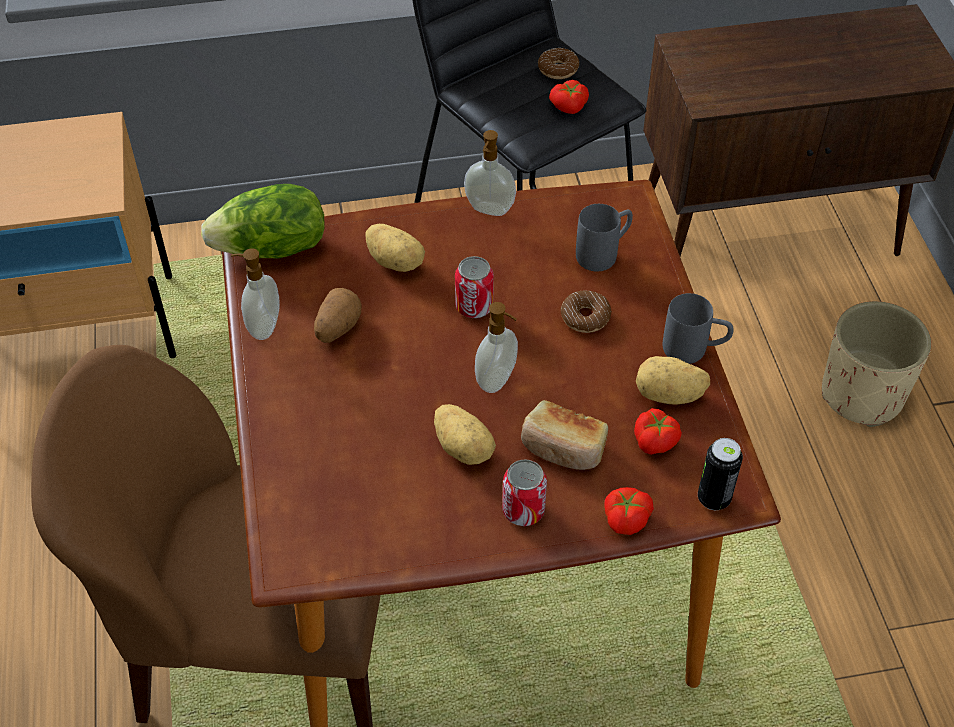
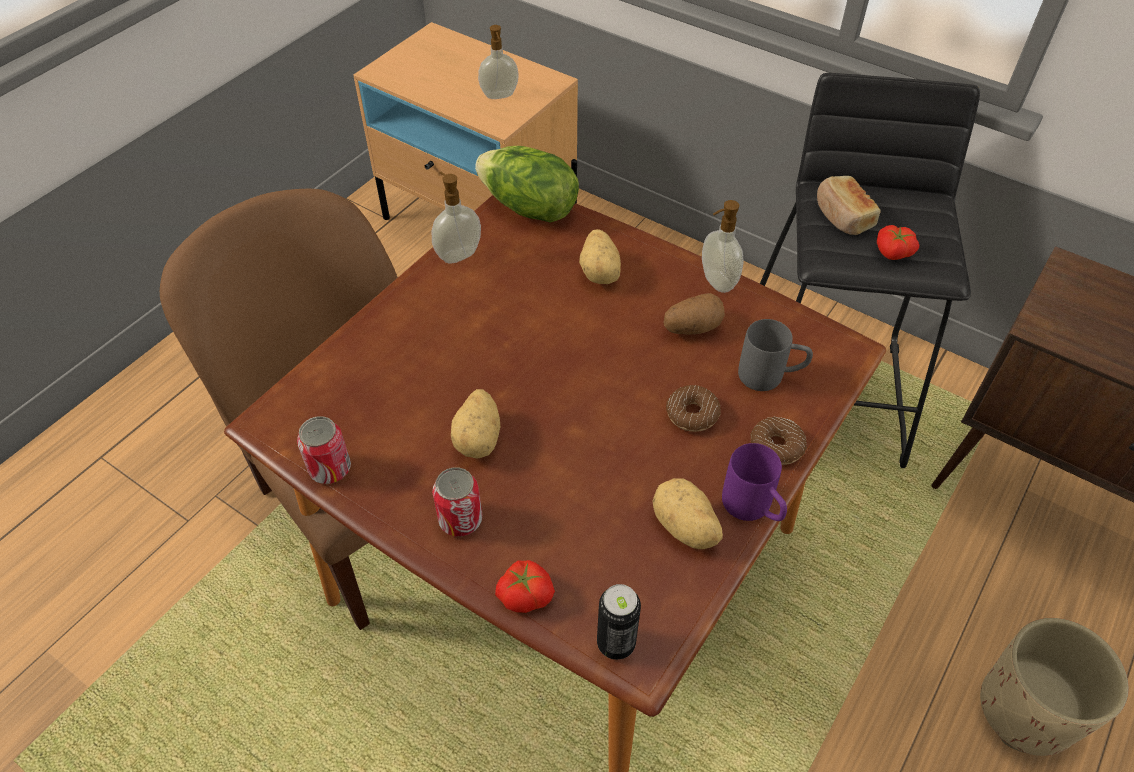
camera: 45 degrees right, 0 degrees up
potato [314,288,362,343] -> potato moved to [663,293,725,335]
can [455,256,494,318] -> can moved to [297,416,351,484]
soap dispenser [475,302,518,393] -> soap dispenser moved to [478,25,519,99]
bread [521,400,608,470] -> bread moved to [817,176,881,235]
donut [538,48,579,79] -> donut moved to [750,417,807,465]
tomato [634,408,682,455] -> none
grey mug [663,293,734,364] -> purple mug [722,443,787,521]

